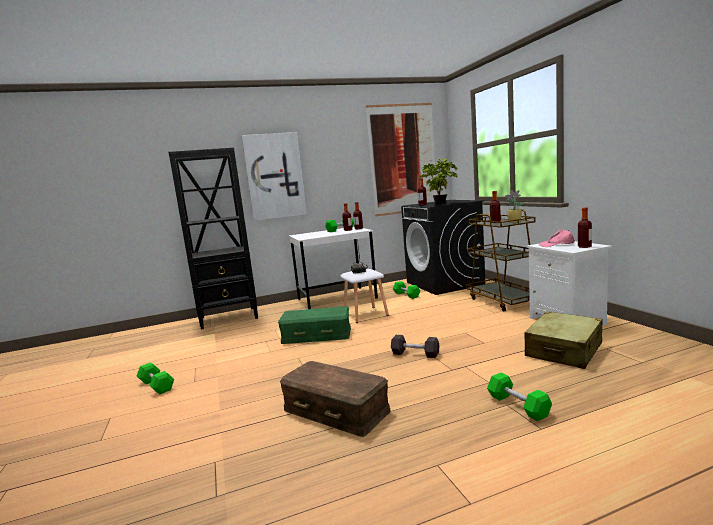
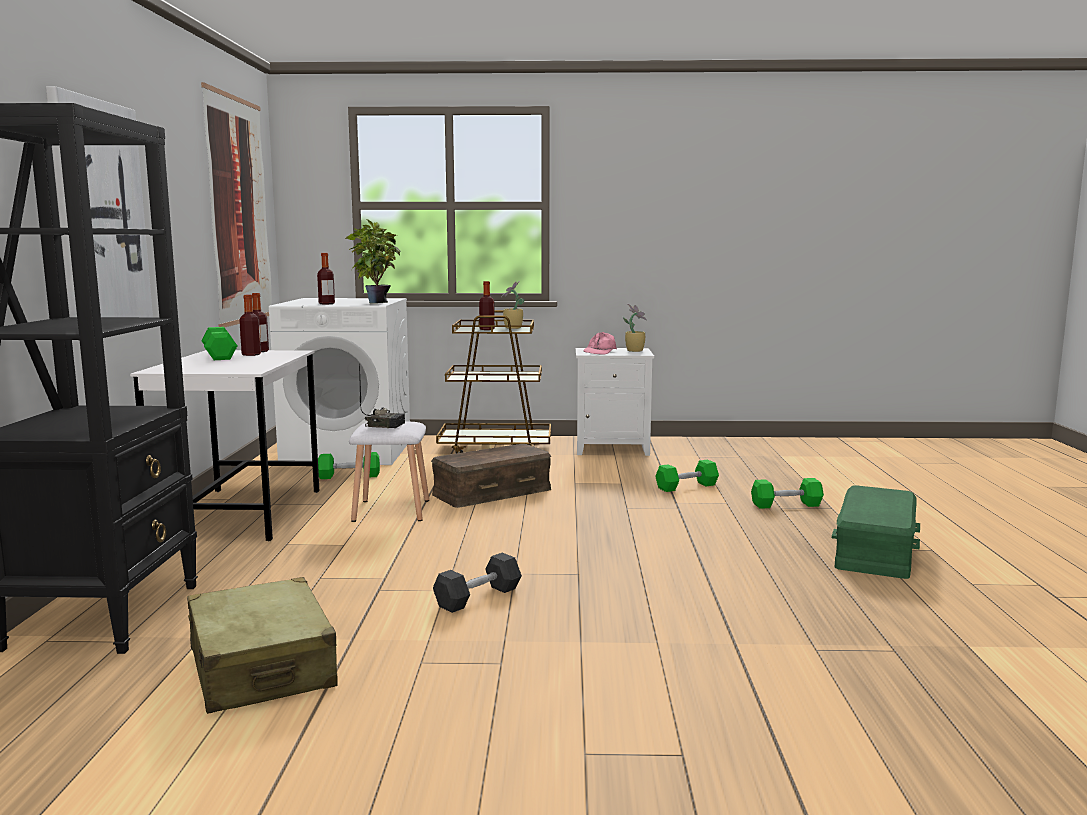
camera: 70 degrees left, 0 degrees up
green dumbbell [137,362,174,394] -> green dumbbell moved to [655,460,719,492]
green storage box [278,306,351,344] -> green storage box moved to [832,485,920,579]
brown storage box [280,361,391,437] -> brown storage box moved to [431,444,552,508]
grey dumbbell [391,335,440,358] -> grey dumbbell moved to [433,553,522,613]
black washing machine [401,200,485,295] -> white washing machine [269,298,410,465]
beige suitcase [524,311,603,369] -> beige suitcase moved to [187,577,338,714]
bottle [578,208,592,248] -> potted plant [623,304,647,352]

